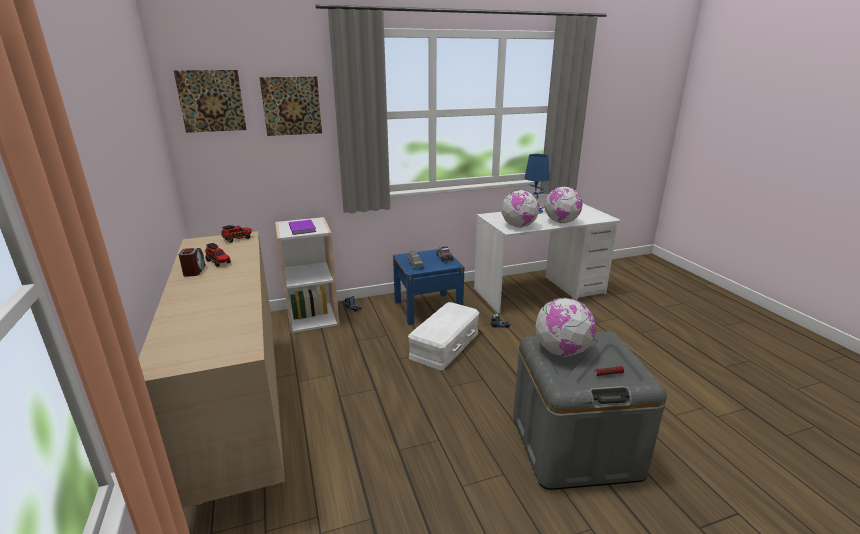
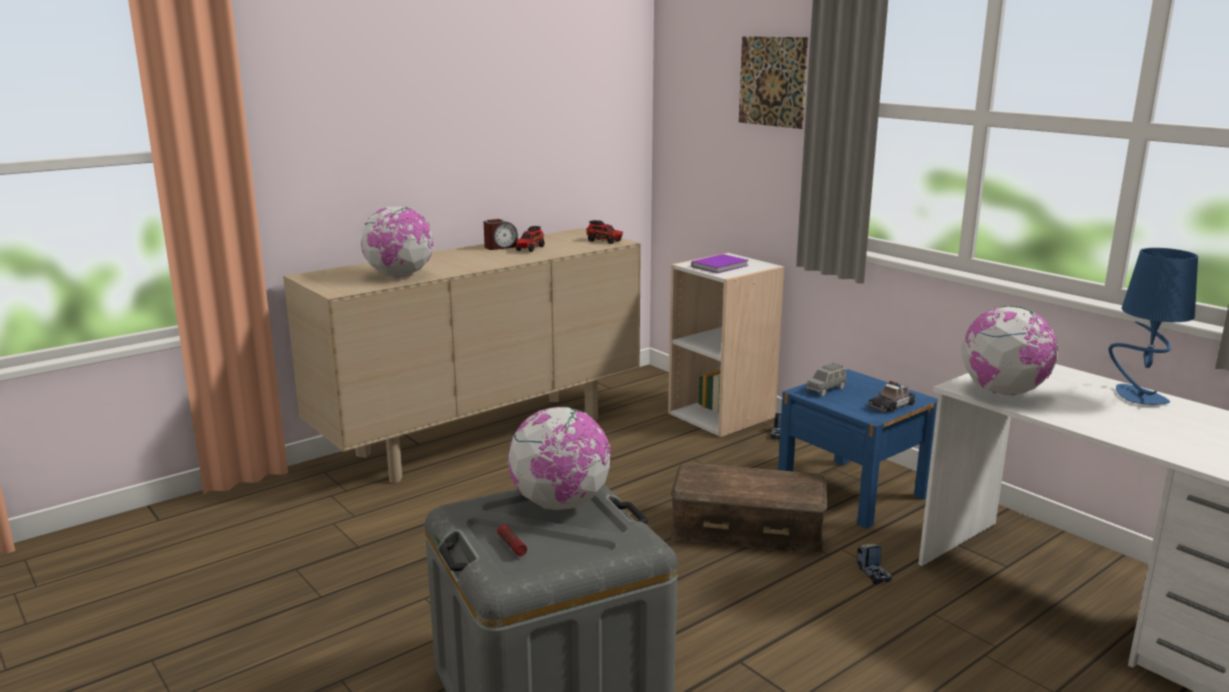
camera: 70 degrees right, 5 degrees down
picture [174,70,247,133] -> none
white storage box [408,302,479,370] -> brown storage box [670,463,827,554]
globe [544,186,582,223] -> globe moved to [361,207,434,277]

